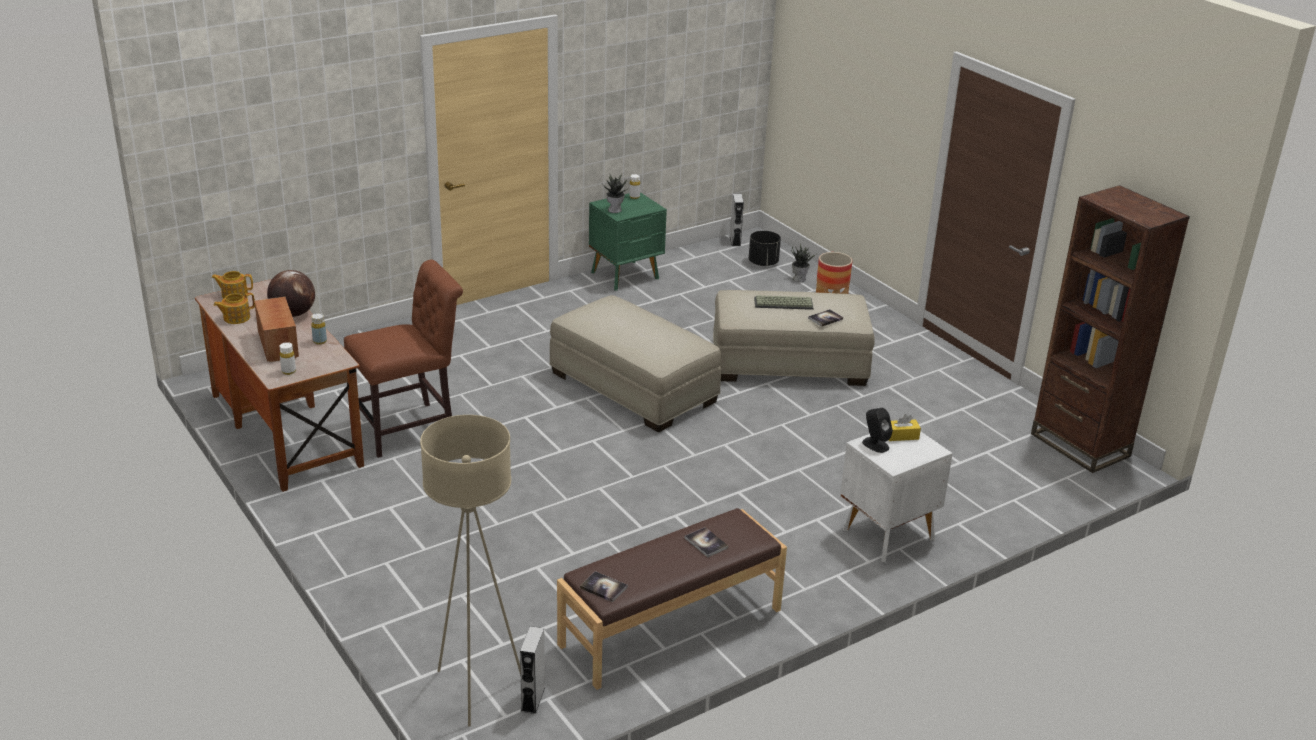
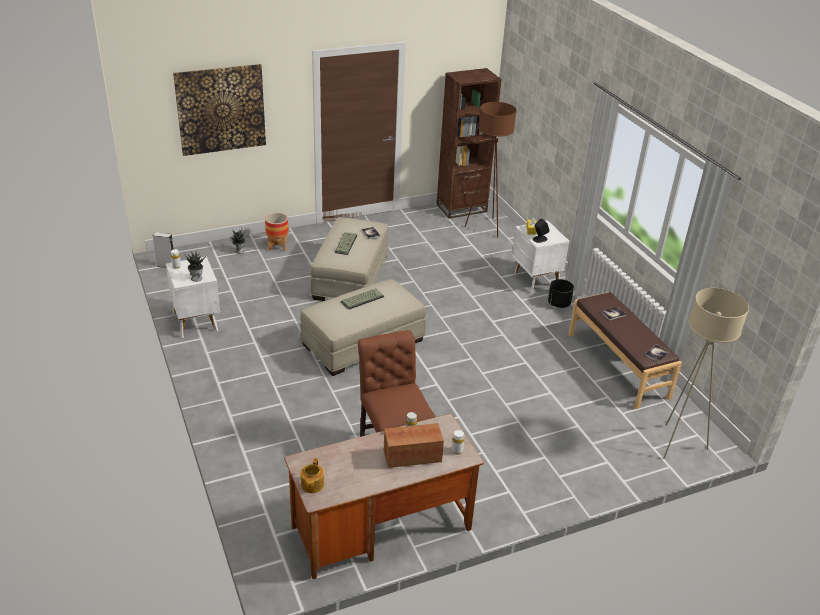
camera: 80 degrees left, 5 degrees up
teapot [214,293,255,324] -> none
globe [267,270,315,317] -> none
grey speaker [520,626,545,714] -> none
green nightstand [589,192,667,291] -> white nightstand [166,256,220,338]
black planter [749,231,781,266] -> black planter moved to [548,279,574,308]
none -> picture [173,64,266,156]
none -> keyboard [341,288,384,310]
none -> brown floor lamp [465,102,517,238]

